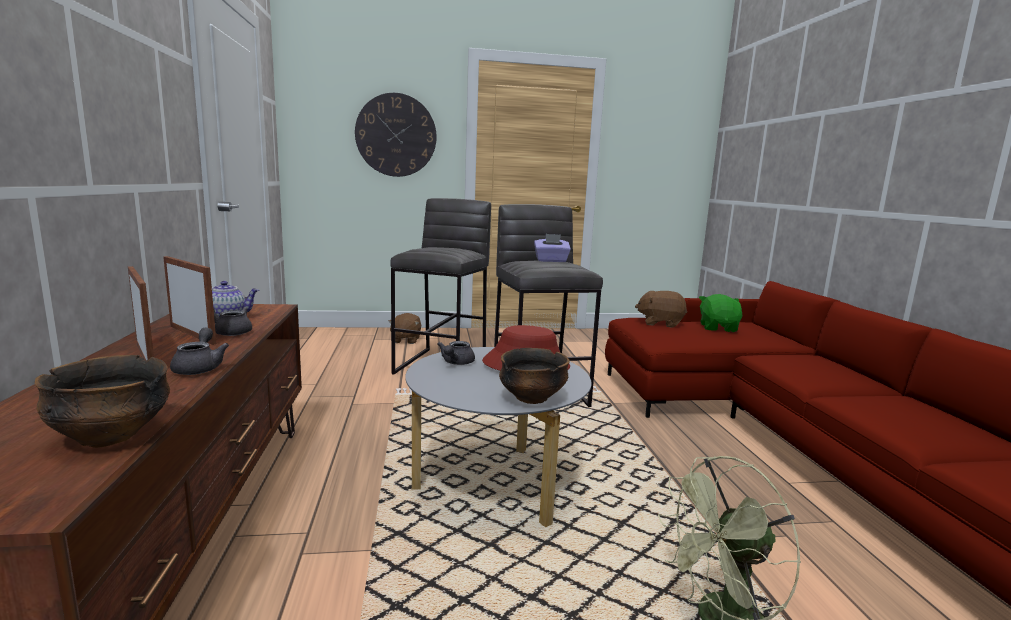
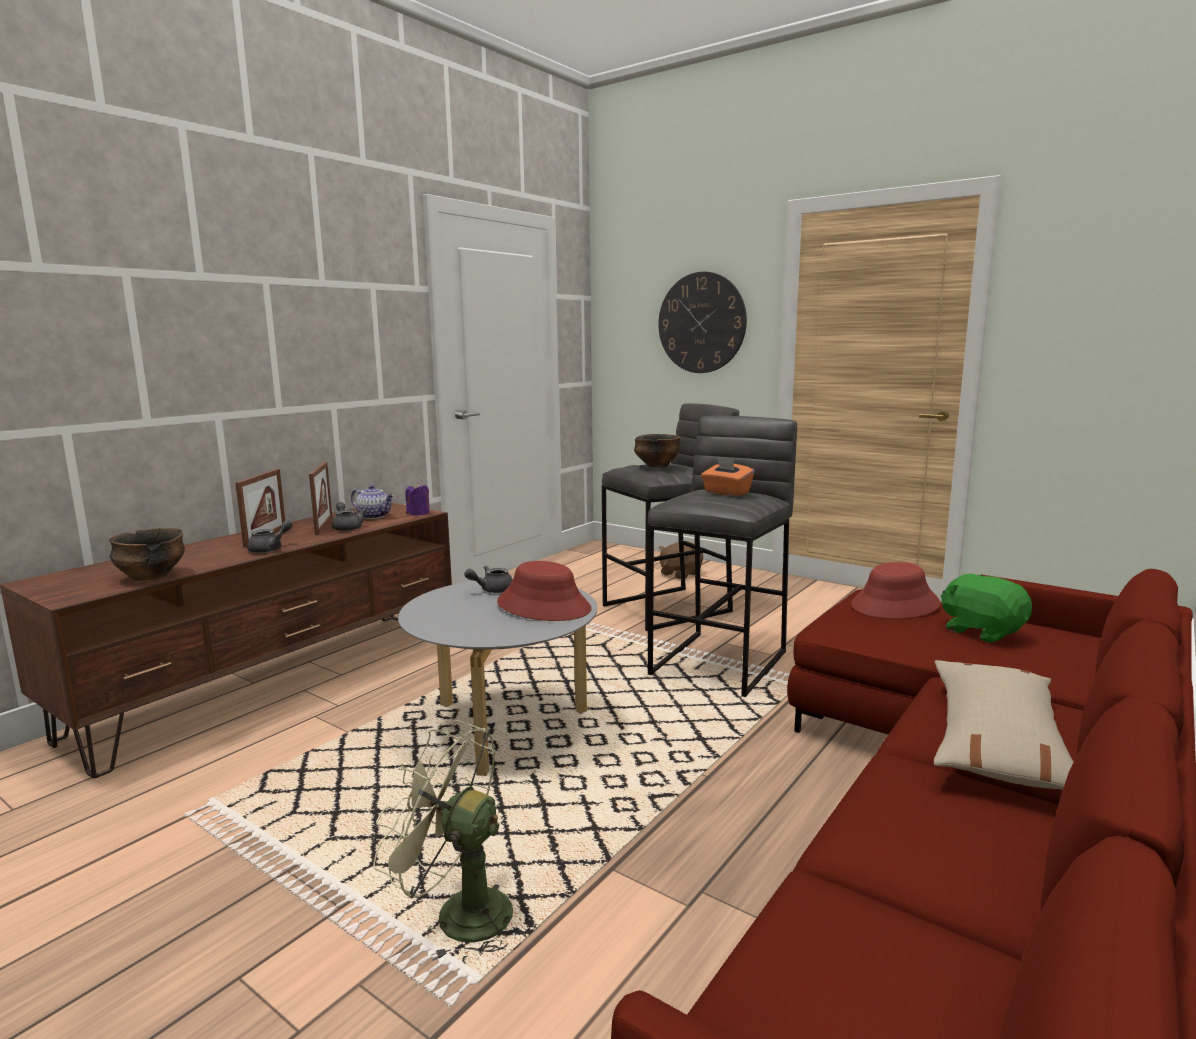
camera: 45 degrees right, 0 degrees up
bowl [499,348,570,404] -> bowl moved to [634,434,681,467]
purple tissue box [534,234,571,262] -> orange tissue box [701,457,755,496]
brown plush toy [635,291,687,328] -> red hat [851,562,940,619]
green plush toy [699,294,742,332] -> green plush toy turned 90 degrees counterclockwise [941,574,1032,643]
none -> purple candle [405,482,430,515]
none -> beige pillow [934,660,1074,790]

